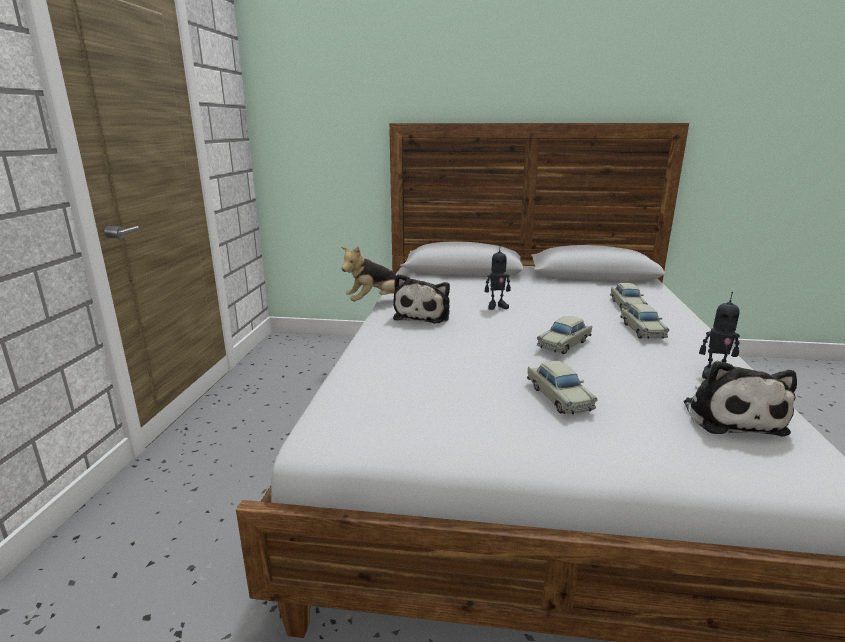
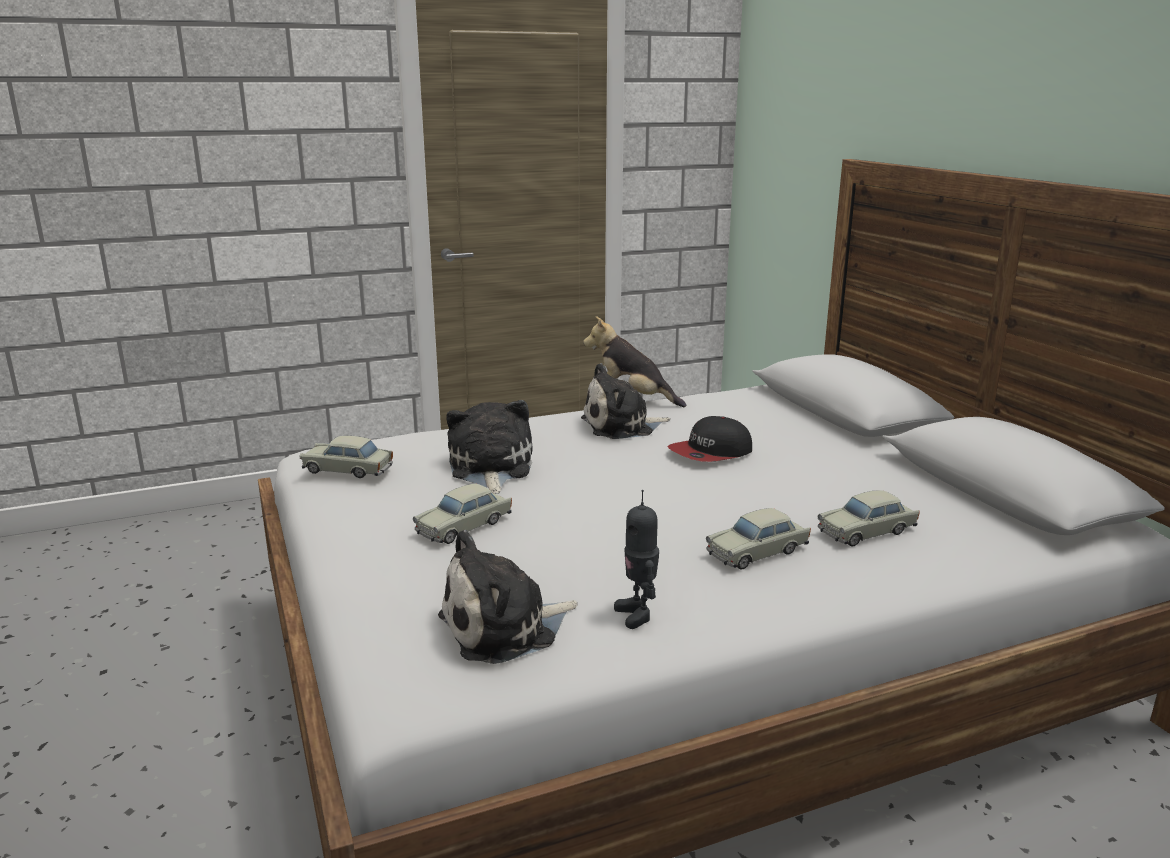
camera: 60 degrees right, 0 degrees up
toy robot [485,244,511,310] -> cap [668,416,752,462]
beige toy car [537,316,592,354] -> beige toy car moved to [300,436,393,478]
none -> plush toy [446,400,532,494]

